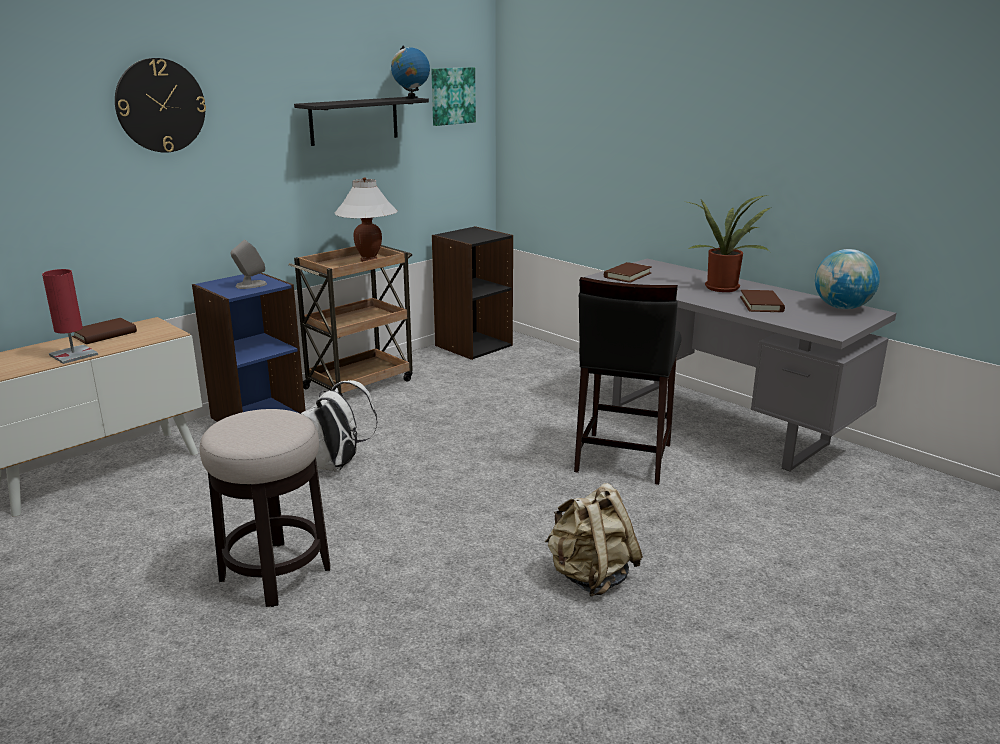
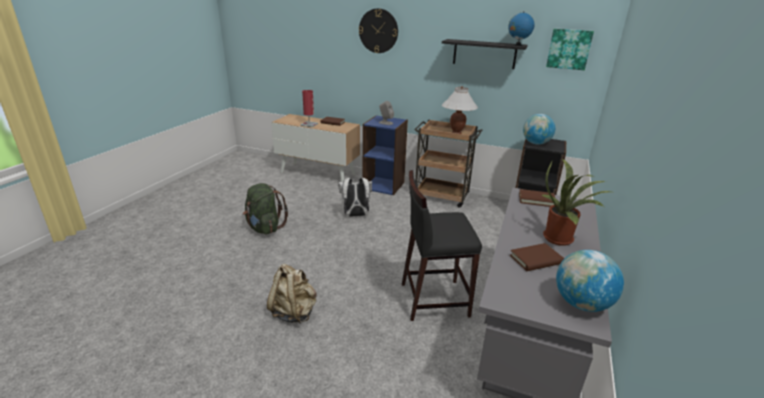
camera: 65 degrees right, 5 degrees up
stool [200,409,330,607] -> green backpack [243,183,288,235]
none -> globe [523,114,555,144]

